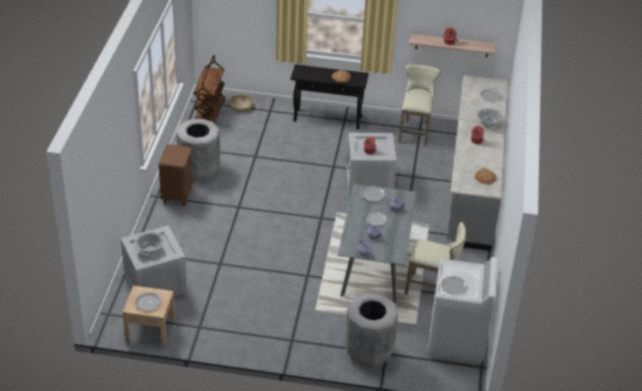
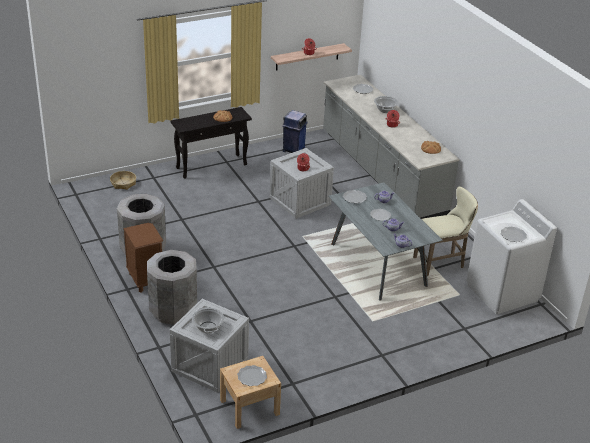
camera: 35 degrees left, 5 degrees down
brown cart [193,55,225,123] -> none
grey trash can [345,293,398,367] -> grey trash can moved to [147,250,197,325]
beige stool [399,64,441,146] -> blue trash can [282,110,308,153]

